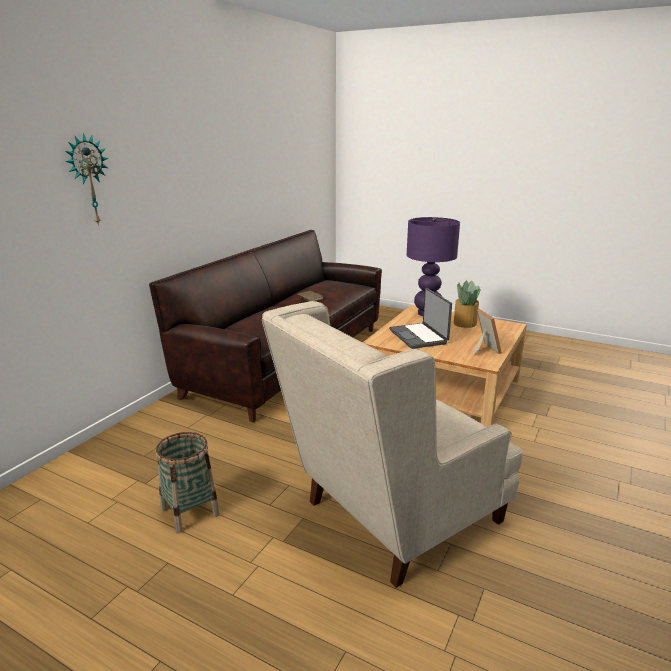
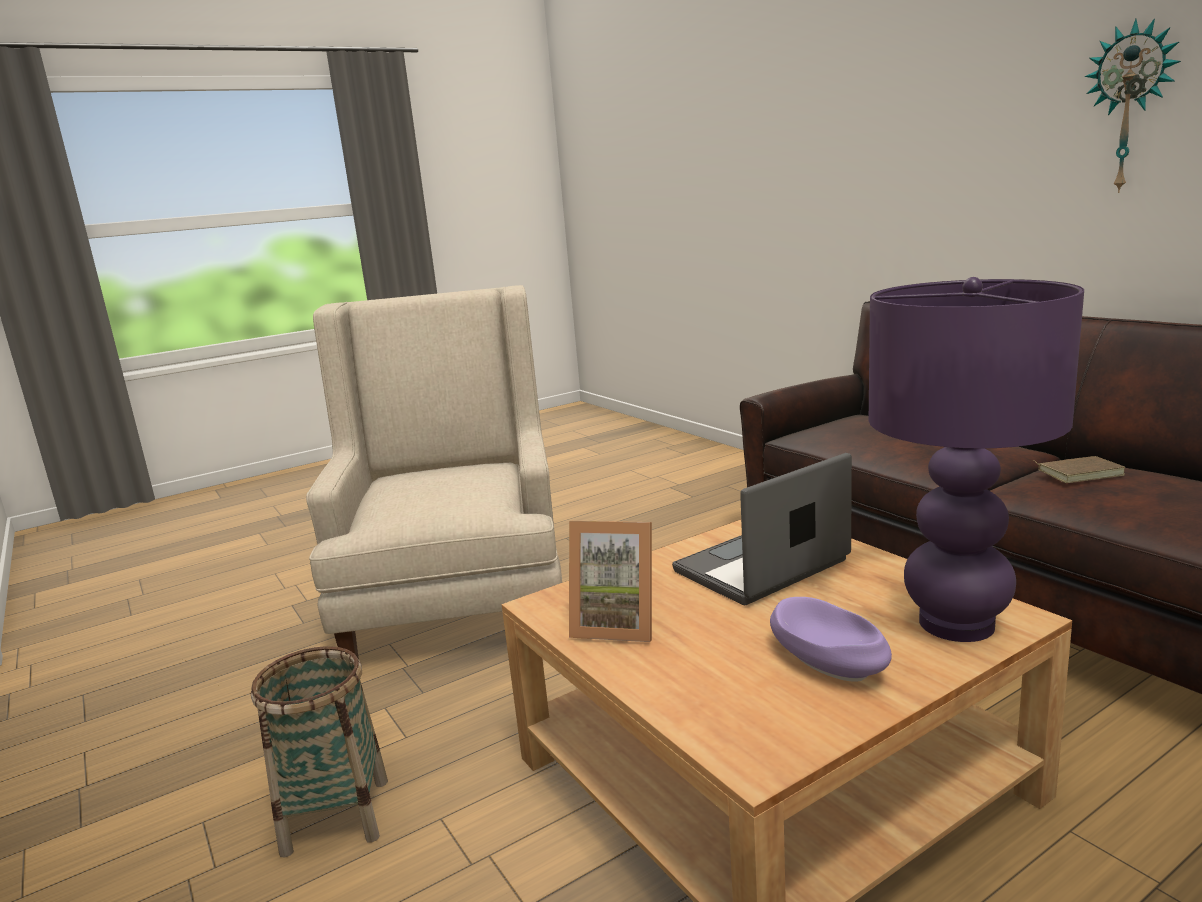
camera: 120 degrees right, 5 degrees down
wall clock [65,133,108,226] -> wall clock moved to [1085,18,1181,193]
basket [156,432,220,533] -> basket moved to [251,646,388,858]
laptop [389,288,452,349] -> laptop turned 45 degrees counterclockwise [672,453,852,605]
potted plant [454,281,480,328] -> purple bowl [770,597,892,682]

